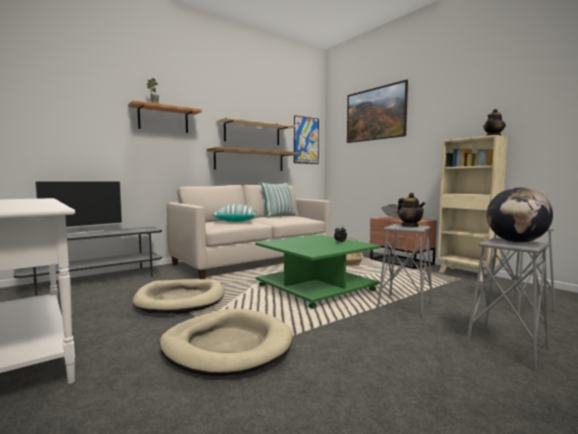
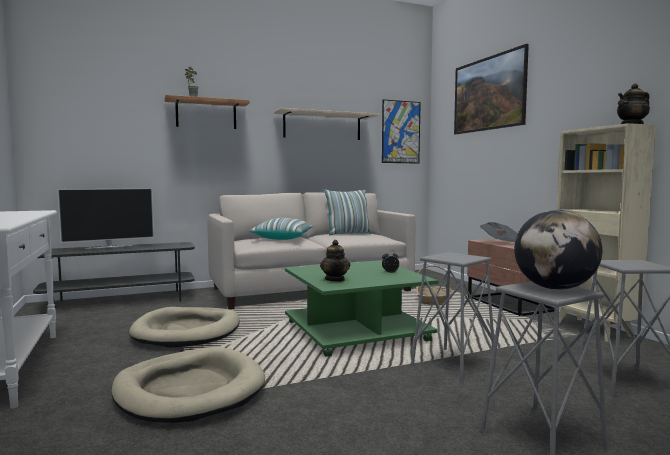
camera: 15 degrees right, 0 degrees up
shelf [207,147,300,171] -> none
teapot [397,193,425,227] -> teapot moved to [320,240,350,282]

